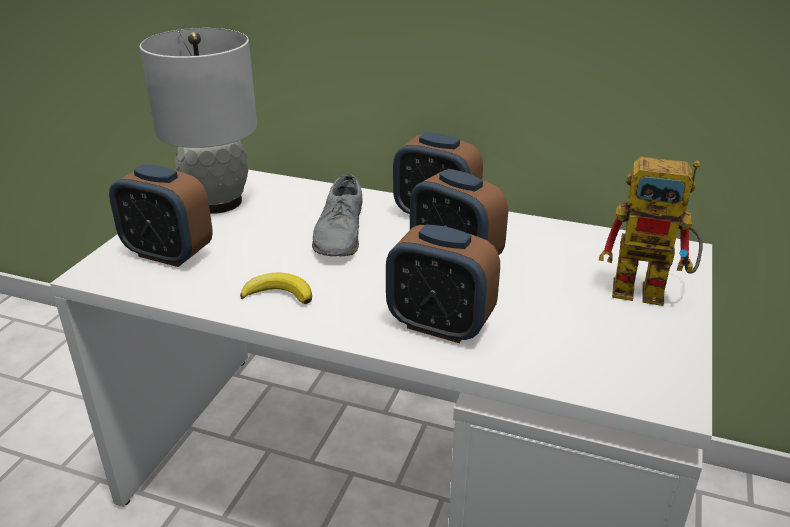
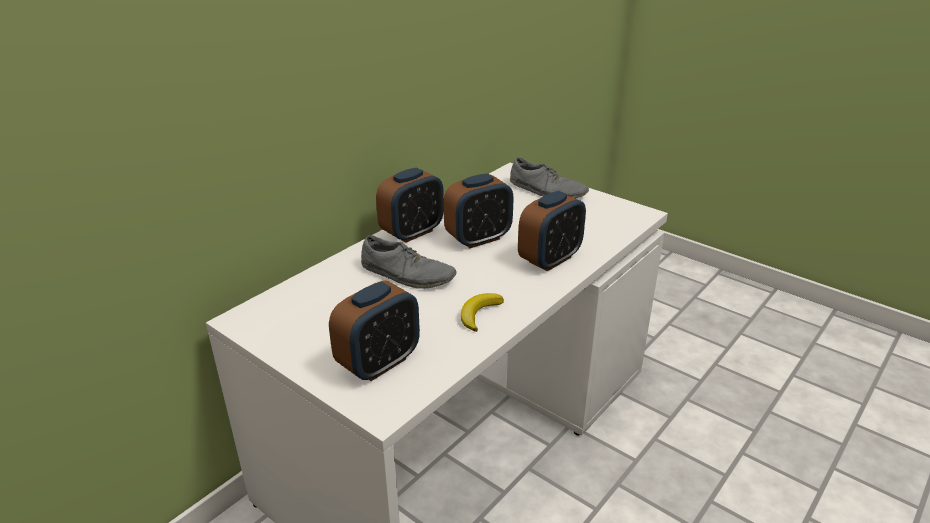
camera: 70 degrees left, 0 degrees up
white table lamp [140,28,257,214] -> none
toy robot [599,157,703,306] -> grey shoe [510,158,589,199]

